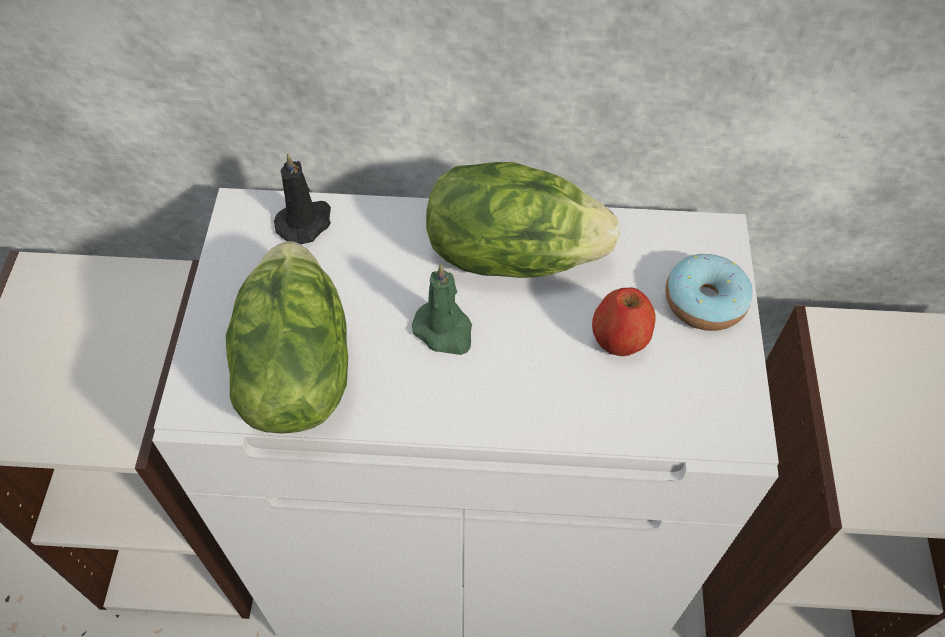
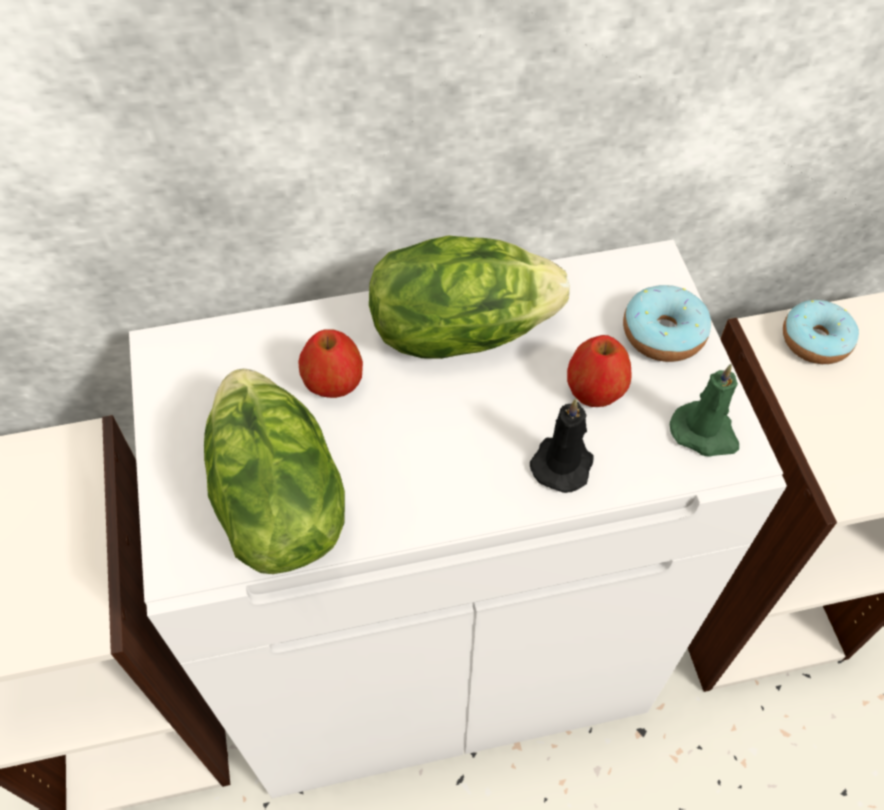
camera: 15 degrees left, 0 degrees up
black candle [274,153,331,244] -> black candle moved to [530,399,594,493]
green candle [412,264,472,355] -> green candle moved to [670,364,739,457]
none -> apple [298,329,363,398]
none -> donut [783,300,859,364]

